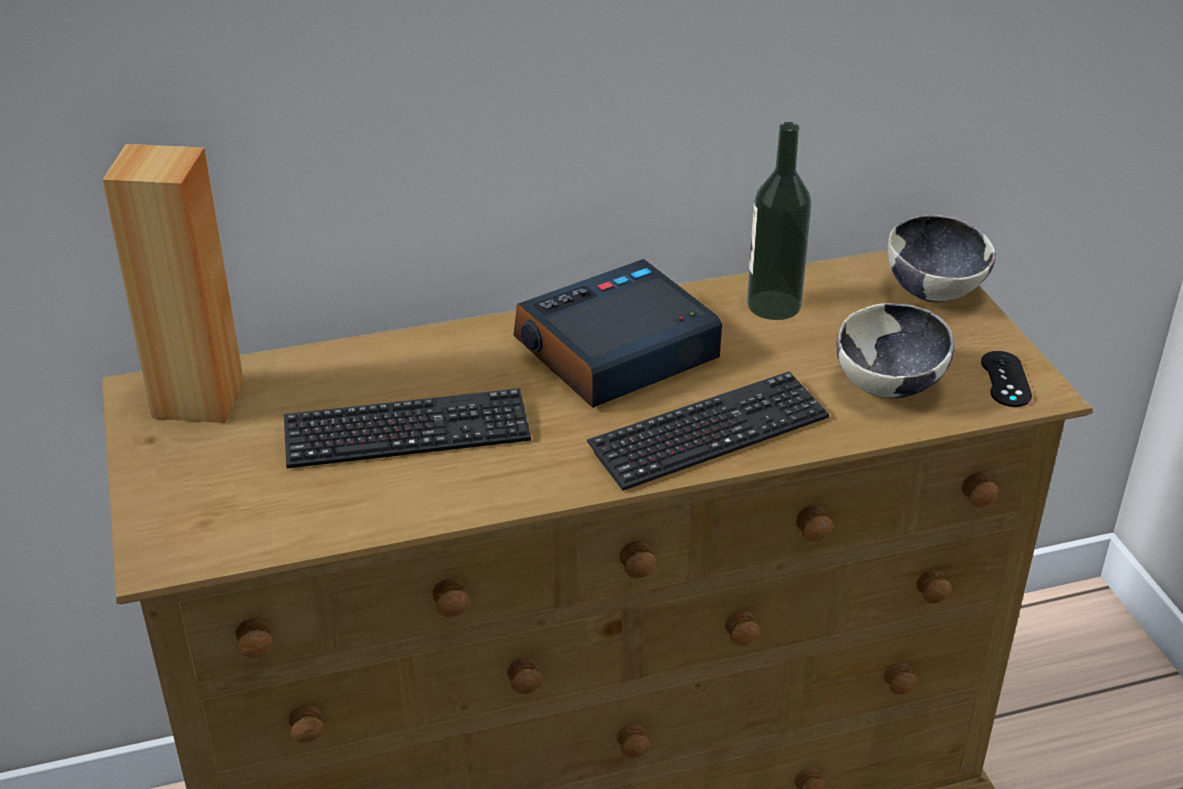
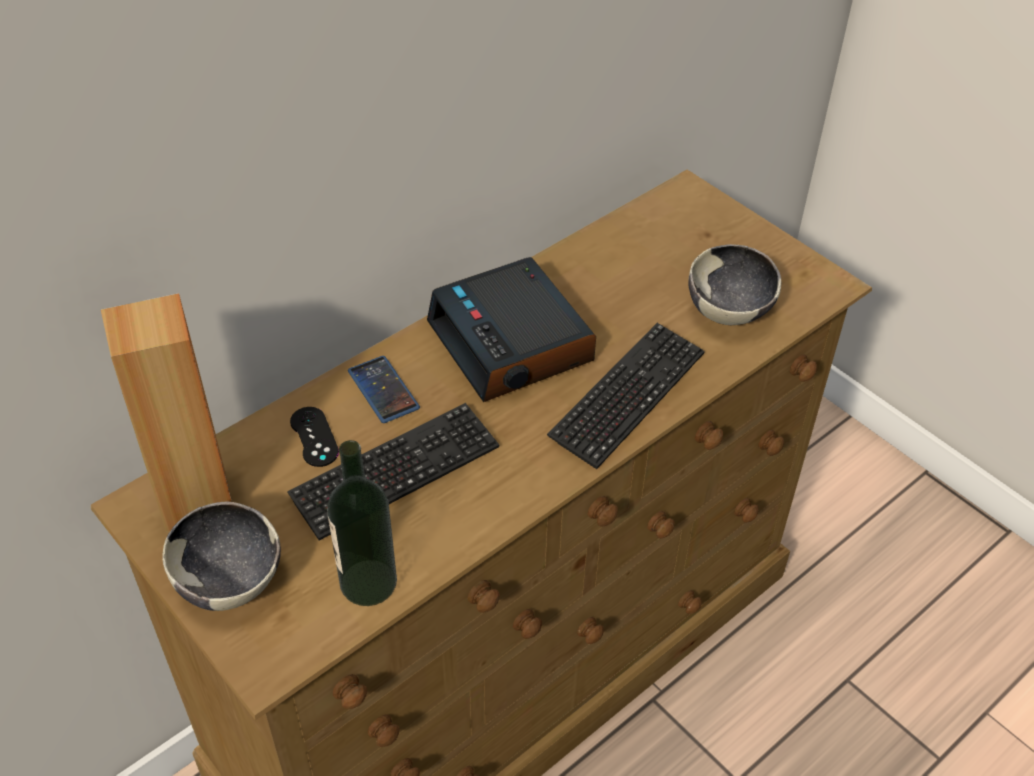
camera: 25 degrees left, 10 degrees up
alarm clock [513,259,722,408] -> alarm clock turned 60 degrees counterclockwise [427,257,596,402]
bottle [747,122,812,320] -> bottle moved to [327,440,397,606]
bowl [888,214,996,302] -> bowl moved to [162,502,281,611]
black game controller [981,351,1032,407] -> black game controller moved to [290,407,339,467]
none -> phone [348,356,420,423]

